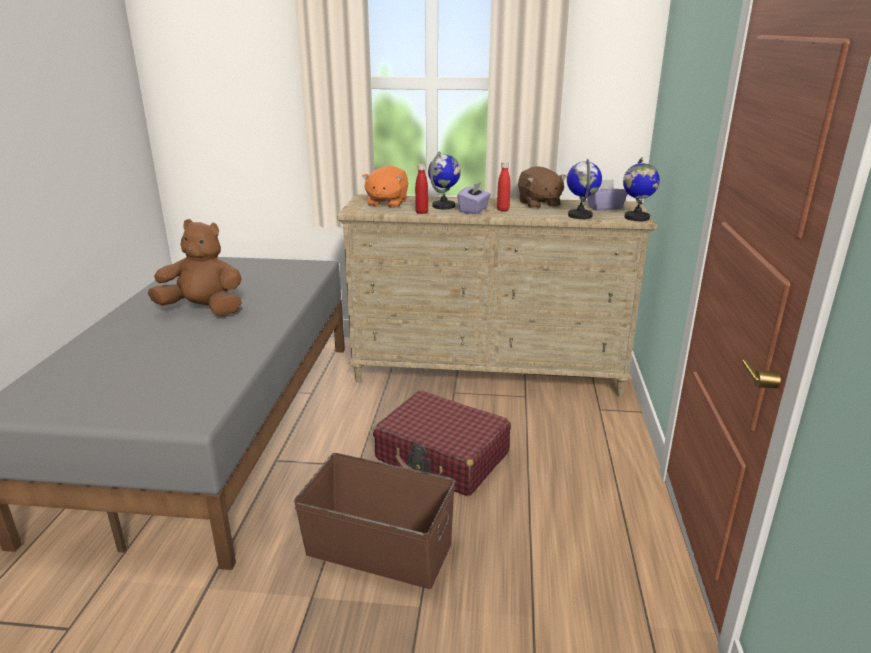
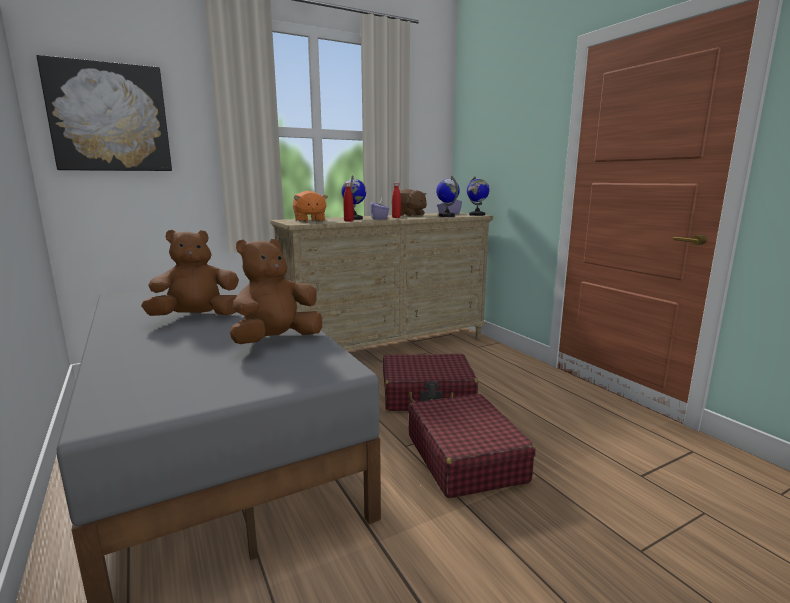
camera: 35 degrees left, 10 degrees down
brown storage box [294,453,455,589] -> red suitcase [408,394,536,498]
none -> picture [36,55,172,171]
none -> brown plush toy [230,239,322,344]

